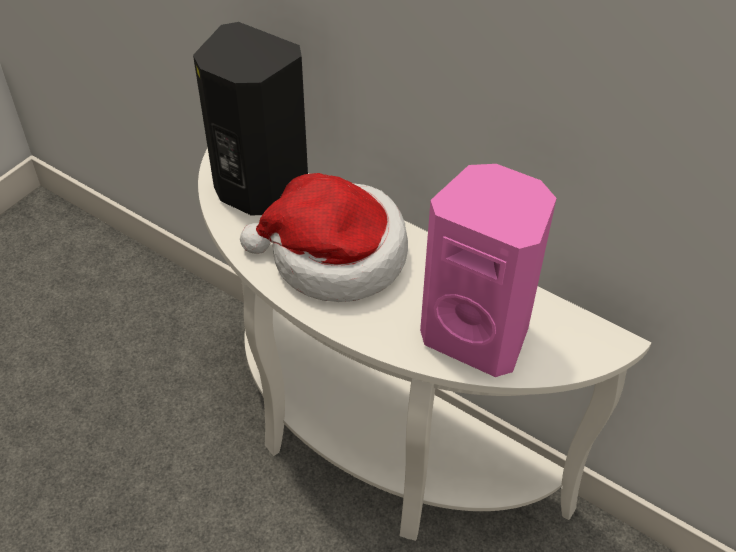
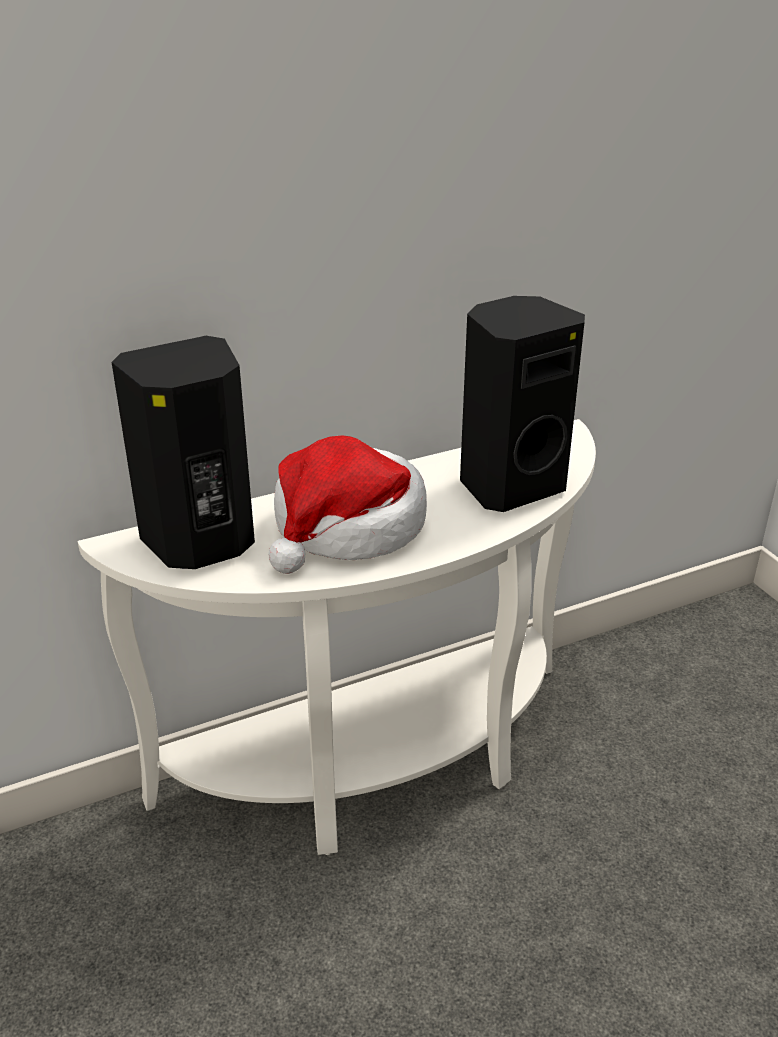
camera: 60 degrees left, 15 degrees down
pink speaker [420,164,557,377] -> black speaker [460,296,585,512]

